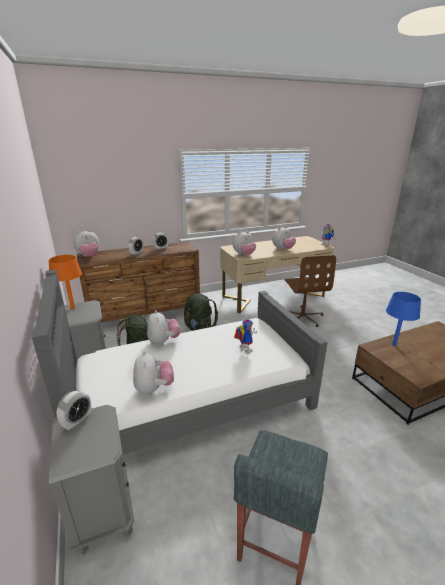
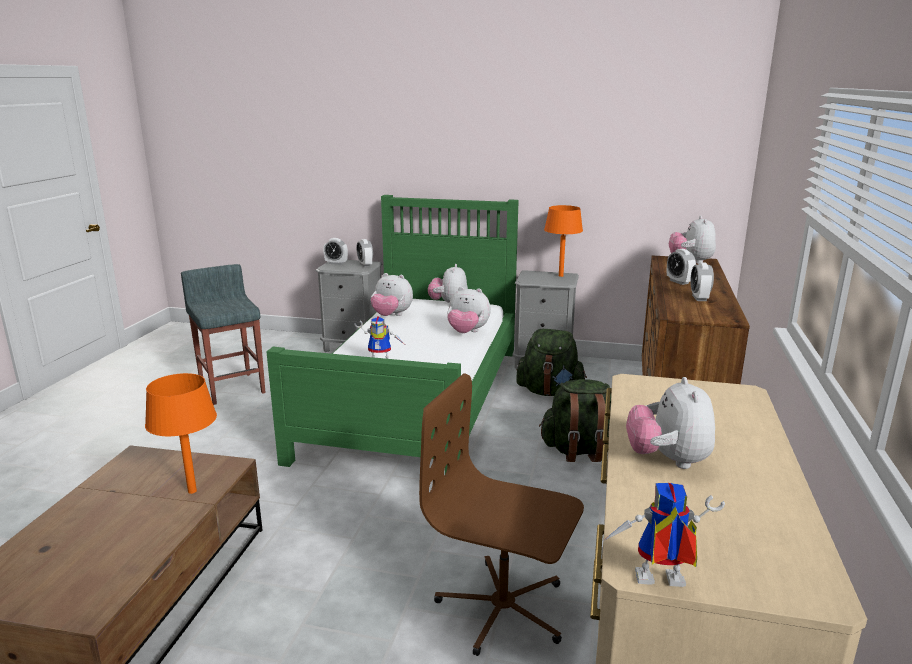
camera: 125 degrees right, 5 degrees down
grey bed [32,270,328,455] -> green bed [266,195,519,474]
plush toy [233,231,256,255] -> plush toy moved to [428,264,468,303]
blue table lamp [386,292,421,346] -> orange table lamp [145,373,217,494]
none -> alarm clock [323,238,348,265]

